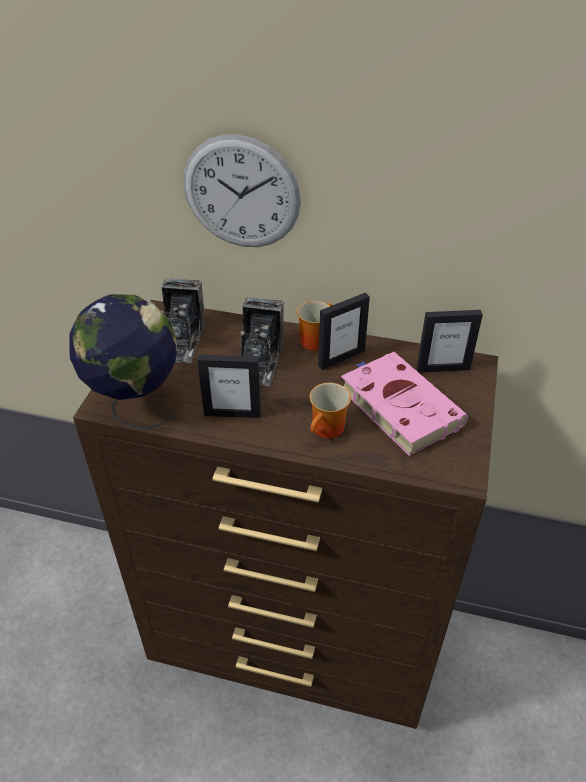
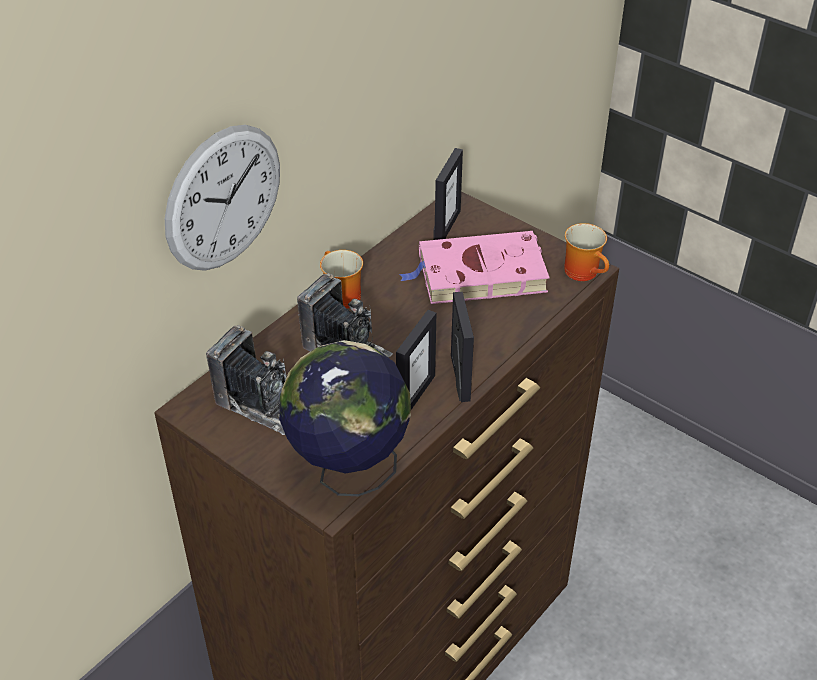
camera: 65 degrees left, 0 degrees up
mug [309,383,351,438] -> mug moved to [564,223,609,281]
picture frame [318,293,370,370] -> picture frame moved to [451,292,474,402]

